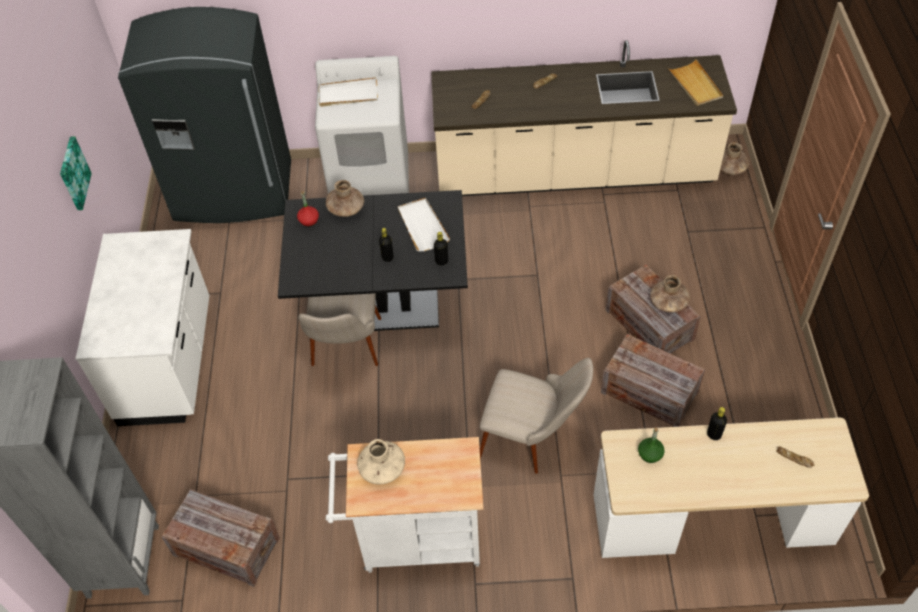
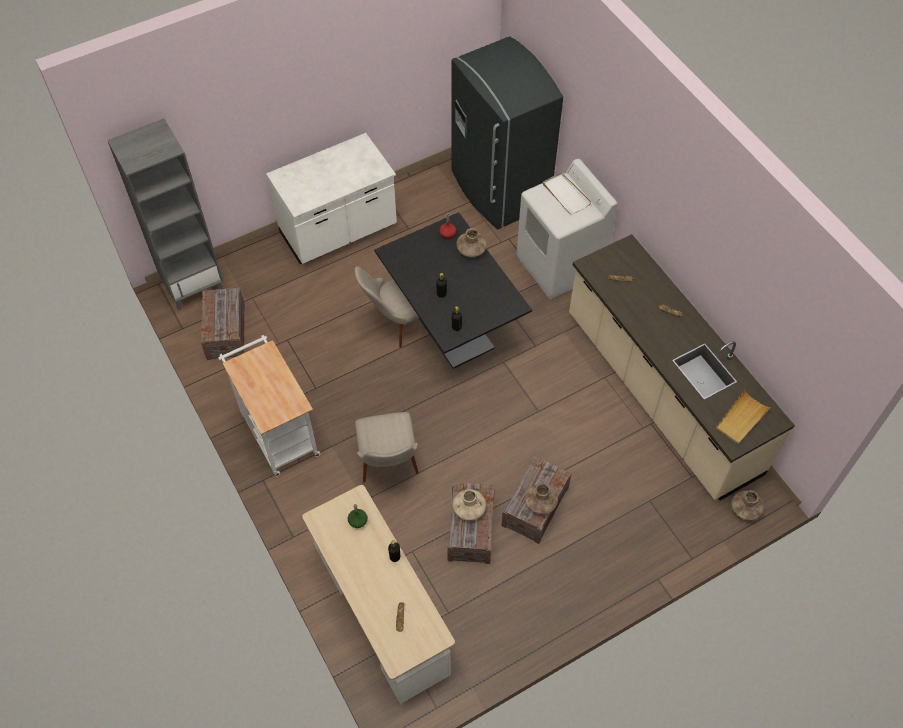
camera: 60 degrees right, 5 degrees up
picture [60,136,92,210] -> none
beige vase [357,439,405,484] -> beige vase moved to [453,489,486,521]
white tray [398,198,450,251] -> none

